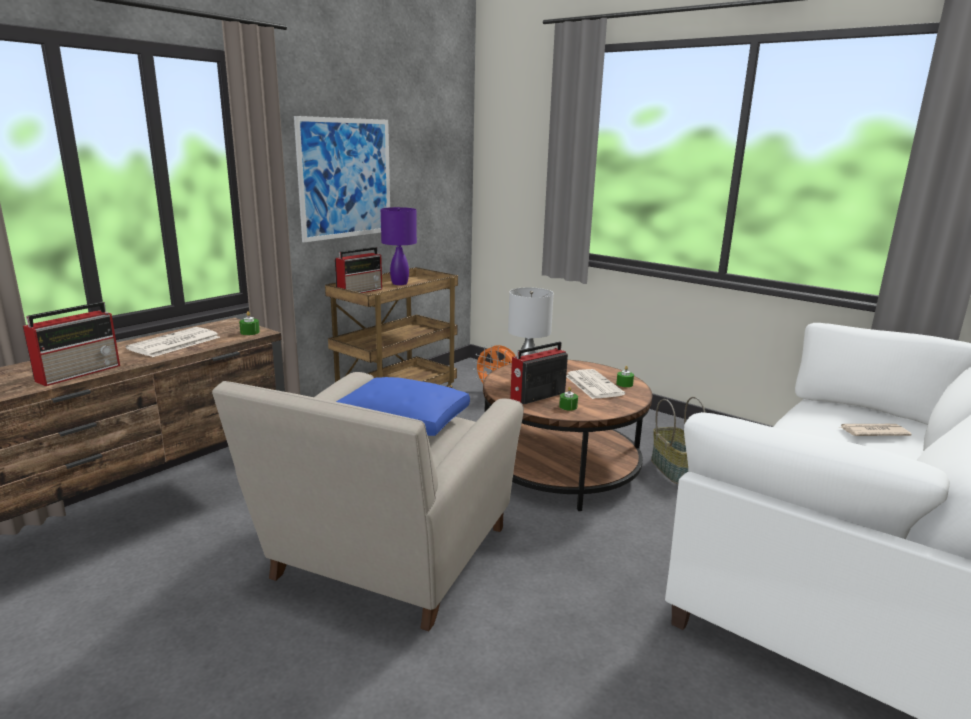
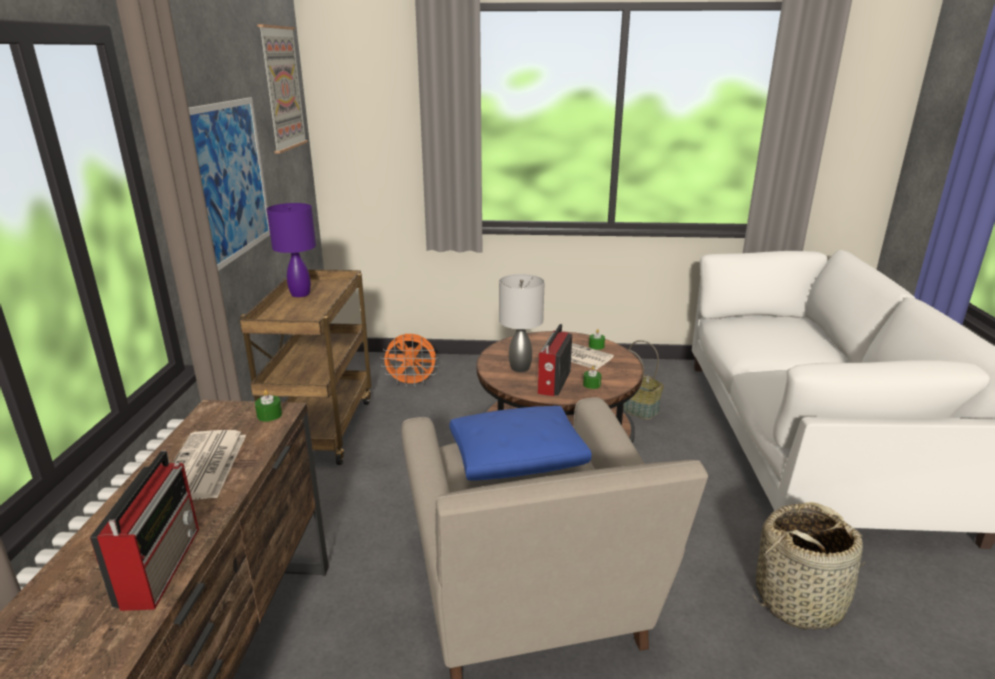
camera: 35 degrees left, 5 degrees up
radio [335,247,382,293] -> none
newspaper [840,423,912,436] -> none
none -> picture [257,24,308,154]
none -> basket [753,502,865,630]

